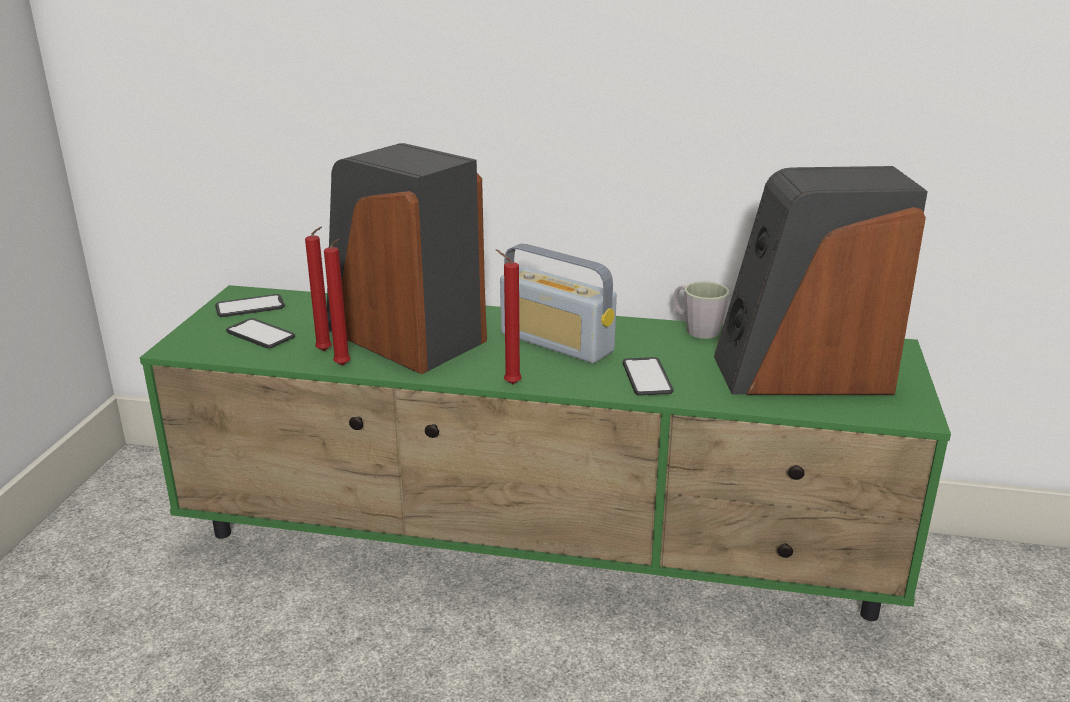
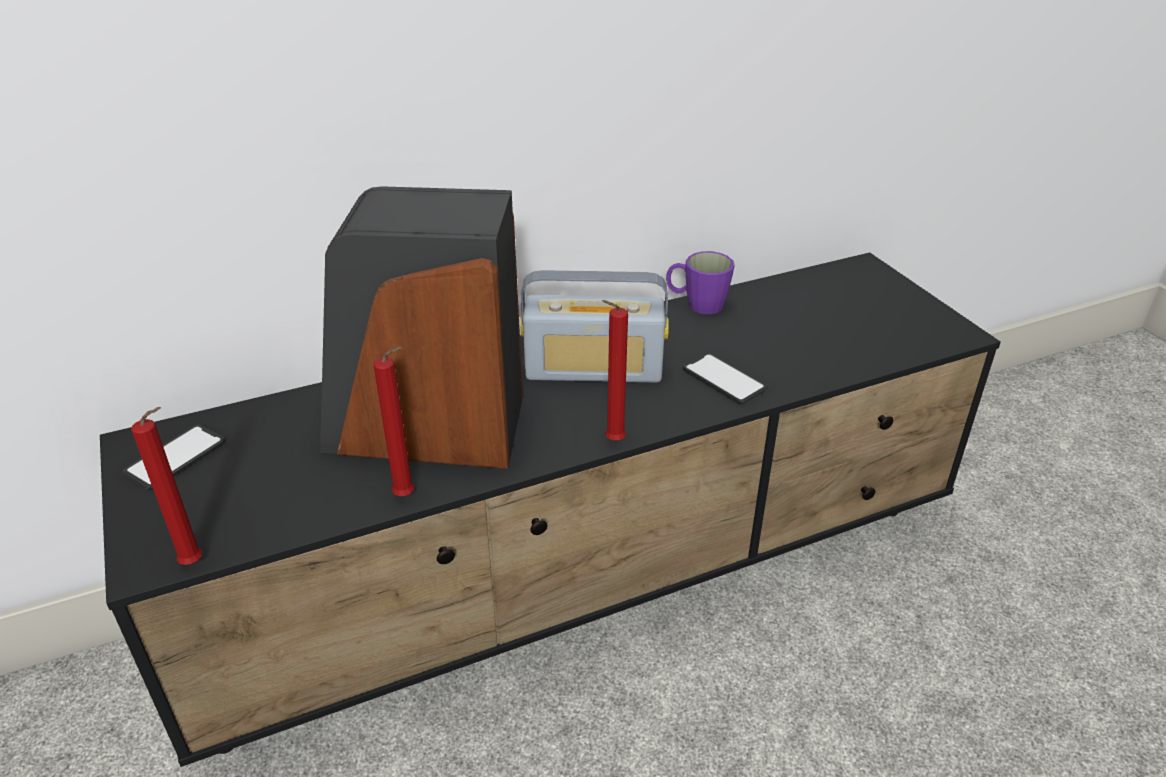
camera: 35 degrees left, 10 degrees up
green tv stand [140,285,951,621] -> black tv stand [100,252,1001,767]
phone [226,318,295,348] -> none
red candle [305,227,332,351] -> red candle moved to [131,407,202,565]
grey mug [673,281,729,339] -> purple mug [666,251,735,314]
speaker [714,166,928,395] -> none

